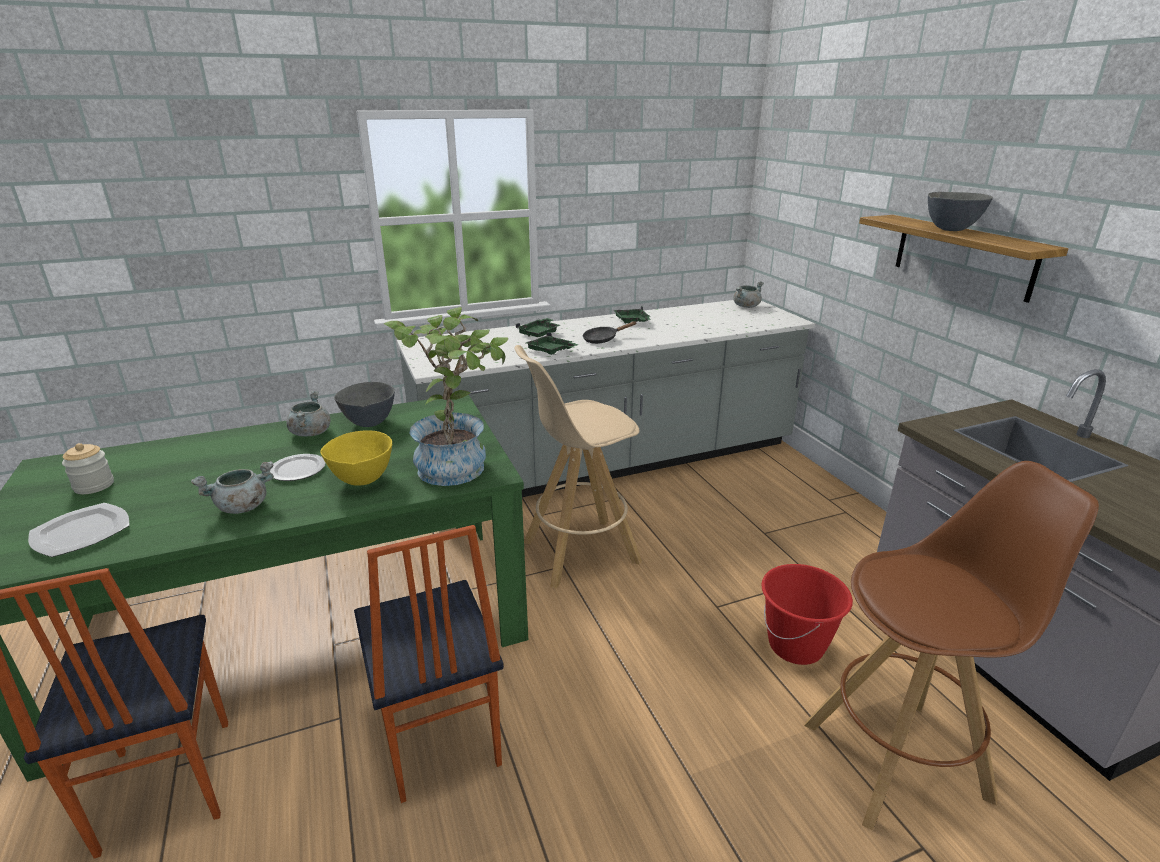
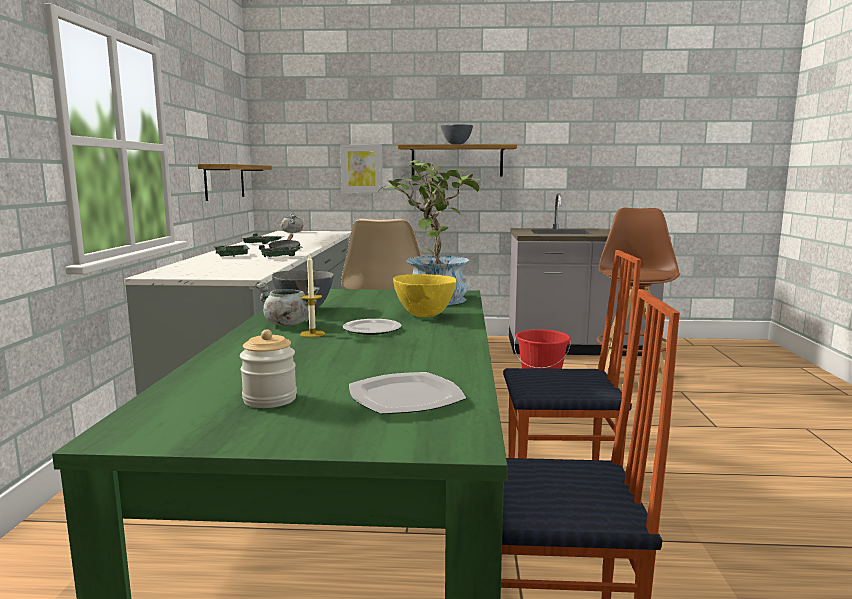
camera: 65 degrees left, 15 degrees down
grey cooking pot [191,461,274,514] -> none
none -> shelf [198,164,272,201]
none -> candle [300,254,325,337]
none -> picture [340,144,383,193]

